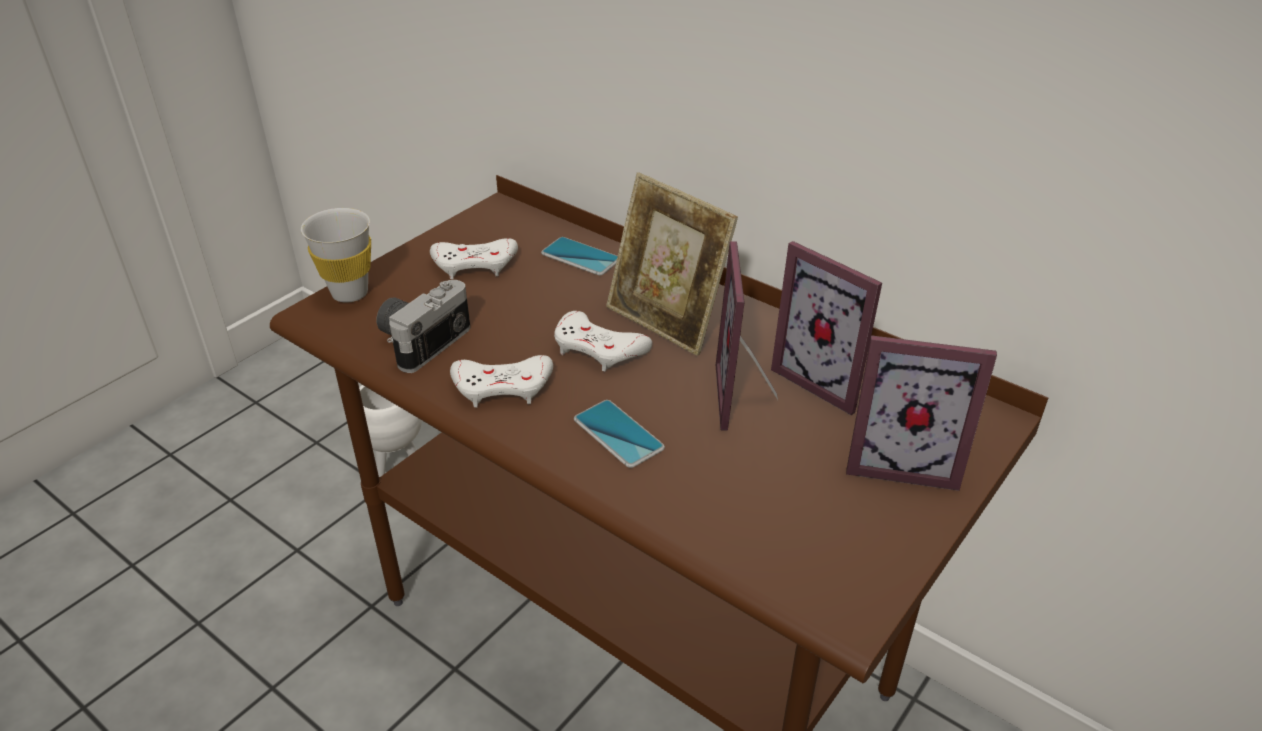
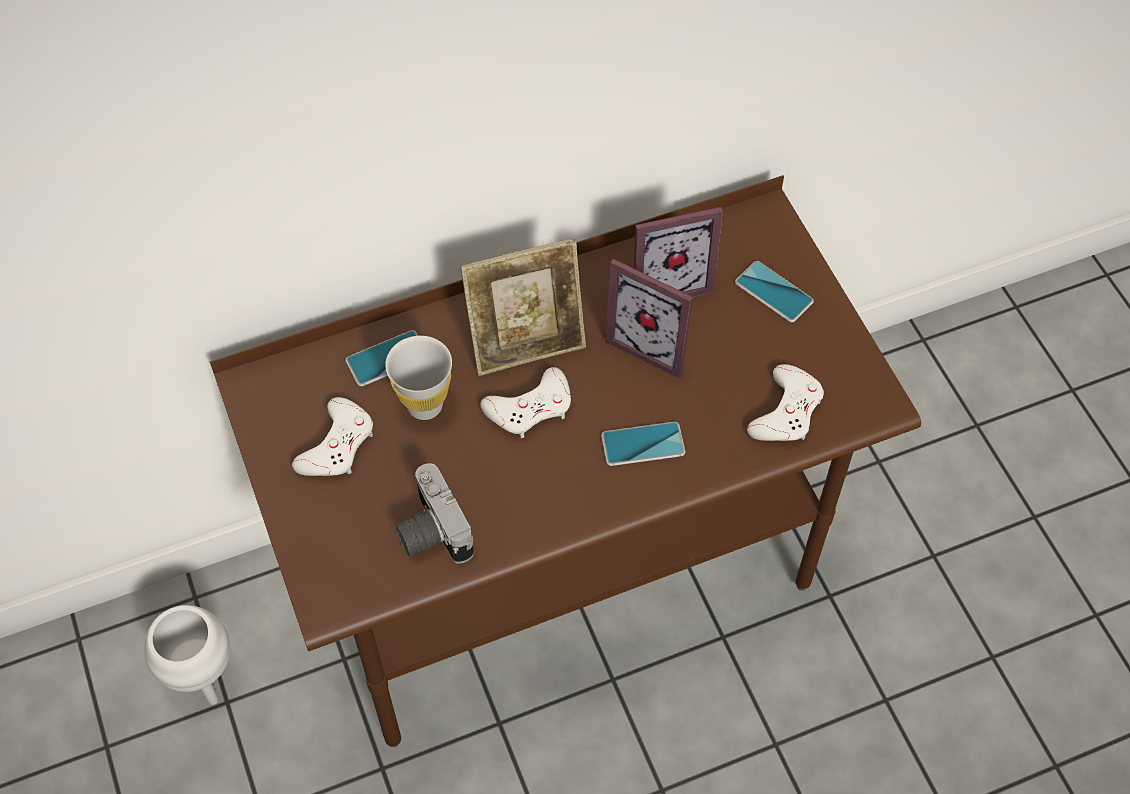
camera: 60 degrees left, 20 degrees up
white cup [301,208,371,303] -> white cup moved to [385,336,452,420]
white game controller [450,355,553,407] -> white game controller moved to [747,364,824,441]
picture frame [846,335,997,491] -> phone [735,261,814,322]

